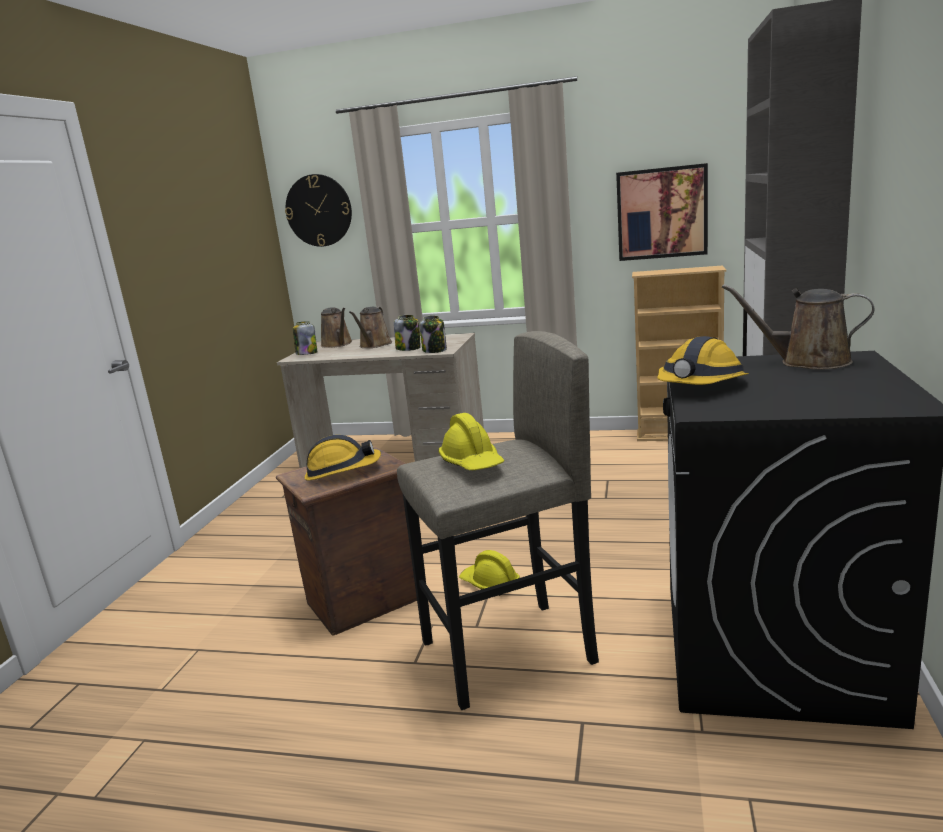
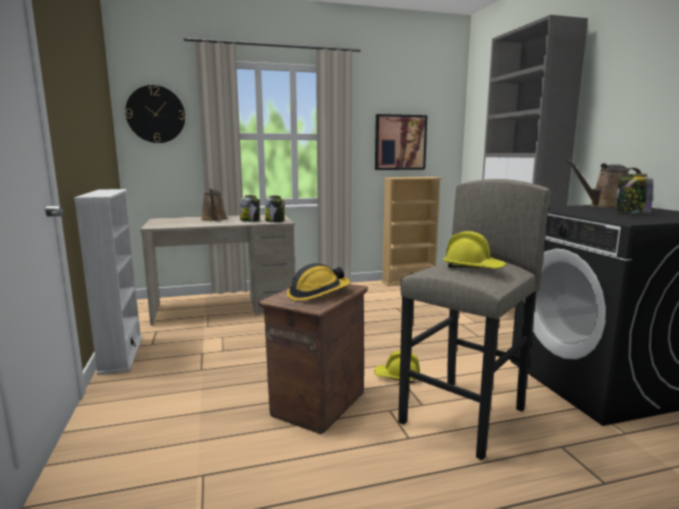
camera: 30 degrees left, 5 degrees down
jar [293,321,317,355] -> jar moved to [616,174,653,213]
brown watering can [321,307,352,348] -> none
hard hat [657,336,749,385] -> none
none -> white bookcase [74,189,142,375]

